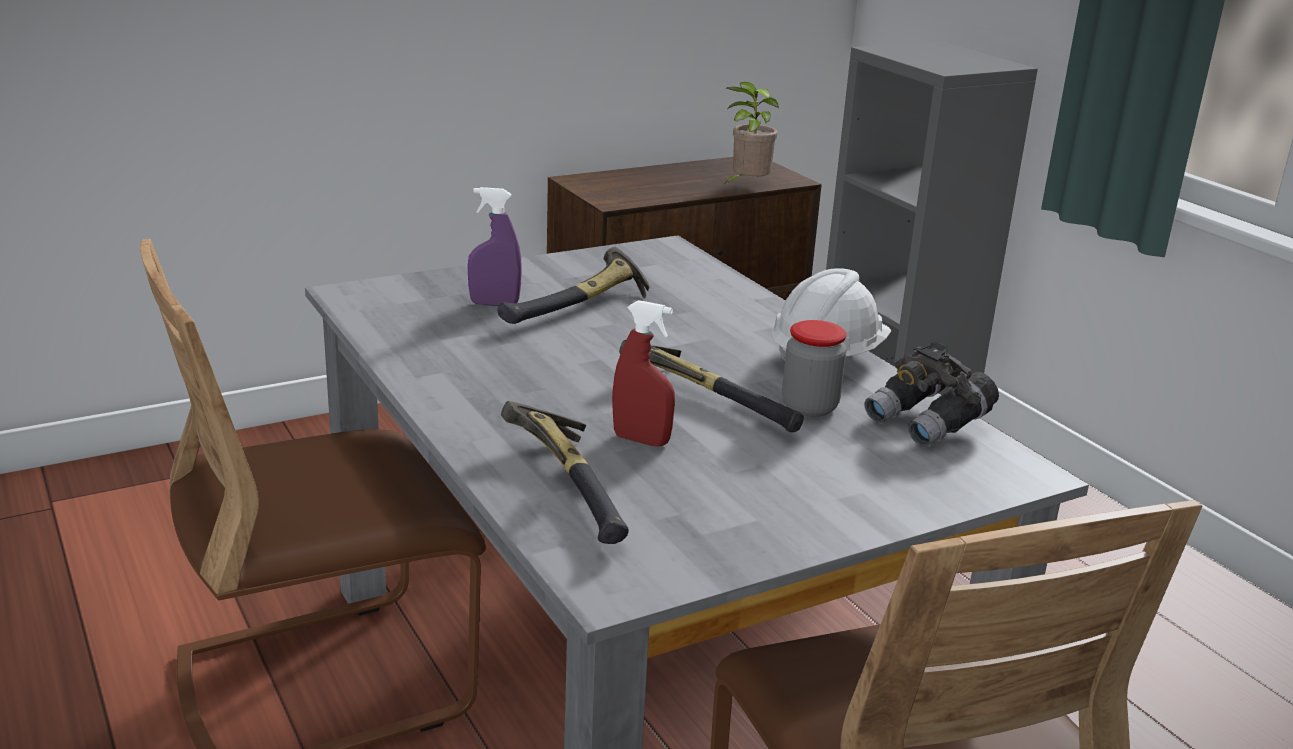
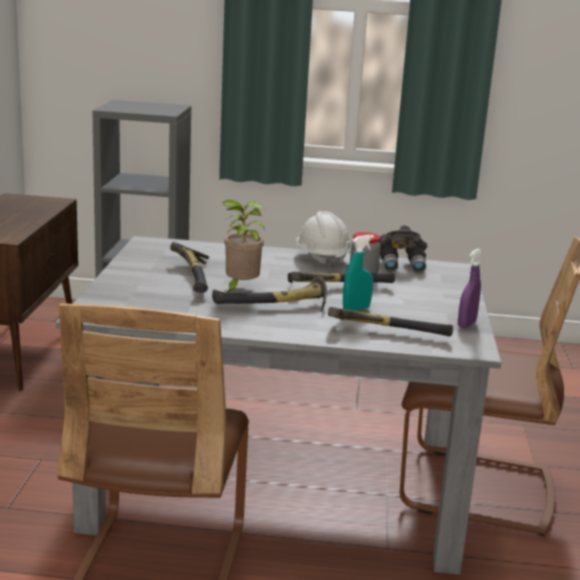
camera: 55 degrees left, 5 degrees down
purple spray bottle [467,187,522,306] -> purple spray bottle moved to [458,249,482,328]
red spray bottle [612,300,675,446] -> turquoise spray bottle [343,235,374,311]
potted plant [723,82,779,185] -> potted plant moved to [222,200,265,293]
none -> hammer [212,276,327,312]

